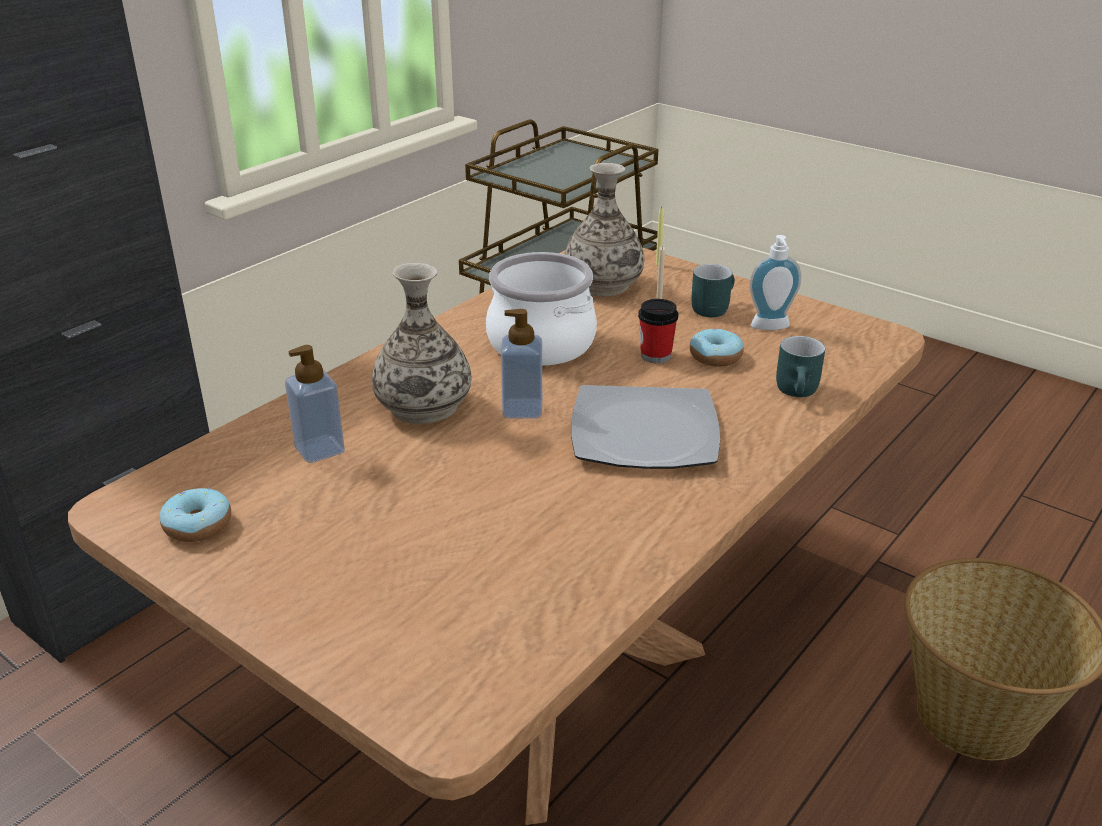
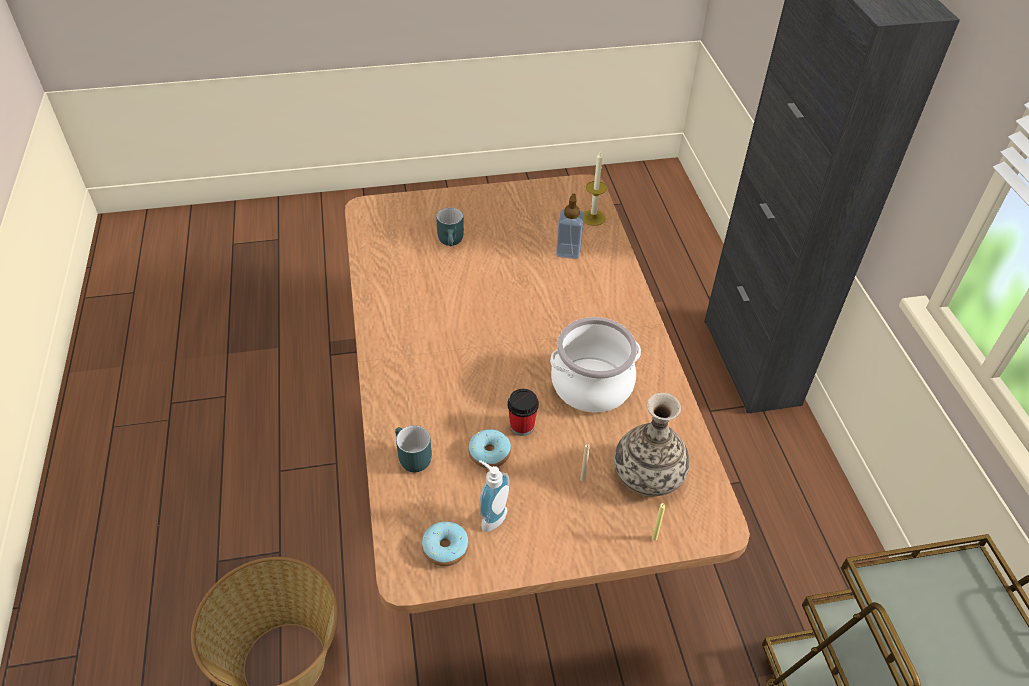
camera: 130 degrees right, 15 degrees up
donut [159,487,231,542] -> donut moved to [422,521,469,566]
vase [372,263,471,424] -> none
soap dispenser [501,309,542,419] -> none
plate [571,385,720,469] -> none
turquoise mug [692,264,735,317] -> turquoise mug moved to [436,208,464,246]
none -> candle [584,152,607,226]

